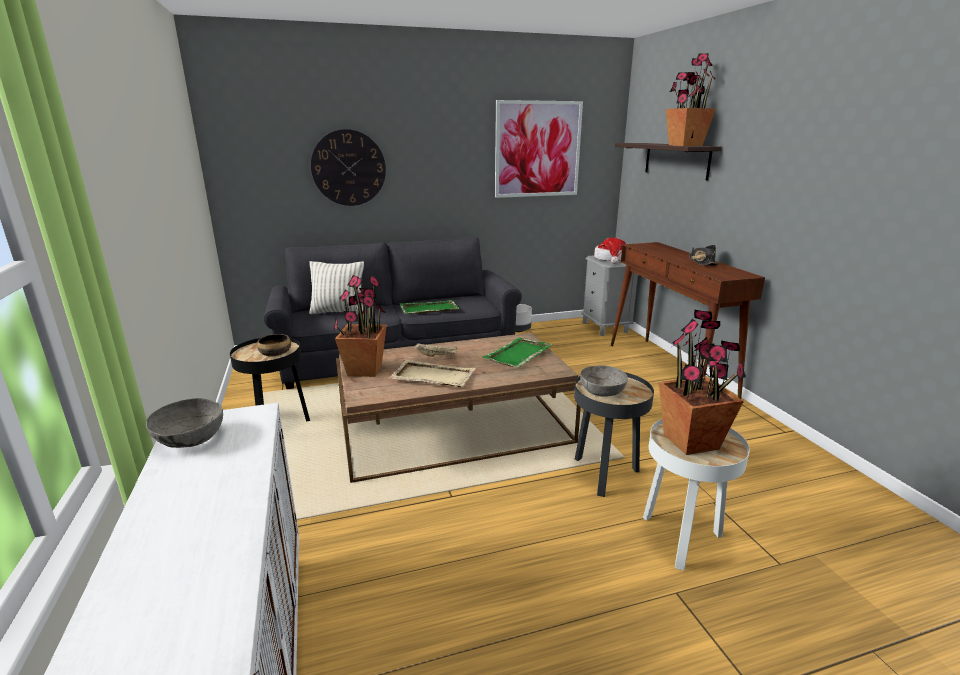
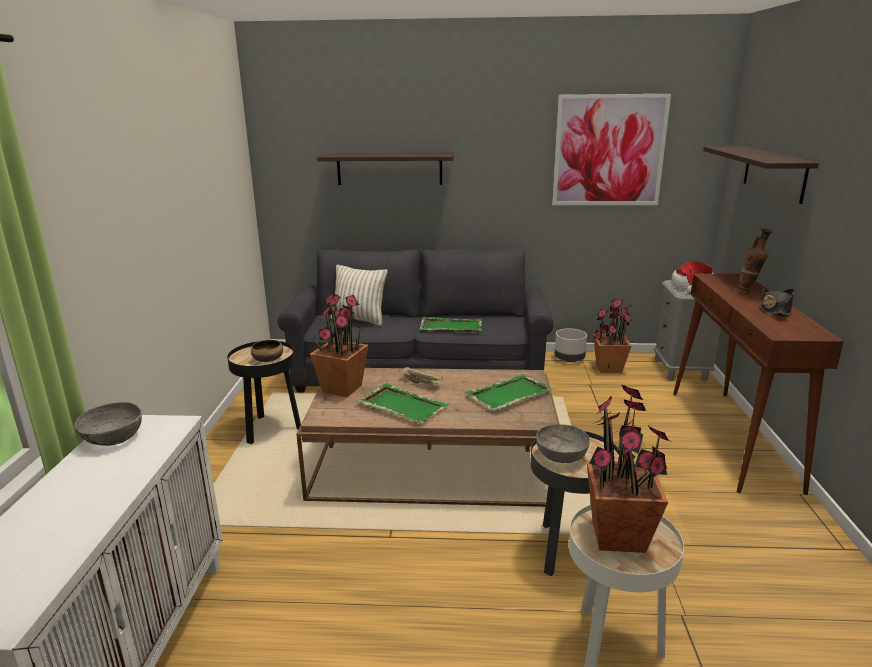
camera: 20 degrees right, 0 degrees up
wall clock [311,129,386,206] -> shelf [317,153,454,185]
beige tray [389,360,476,387] -> green tray [356,384,450,423]
potted plant [666,53,716,146] -> potted plant moved to [593,299,632,373]
none -> vase [736,228,774,295]

